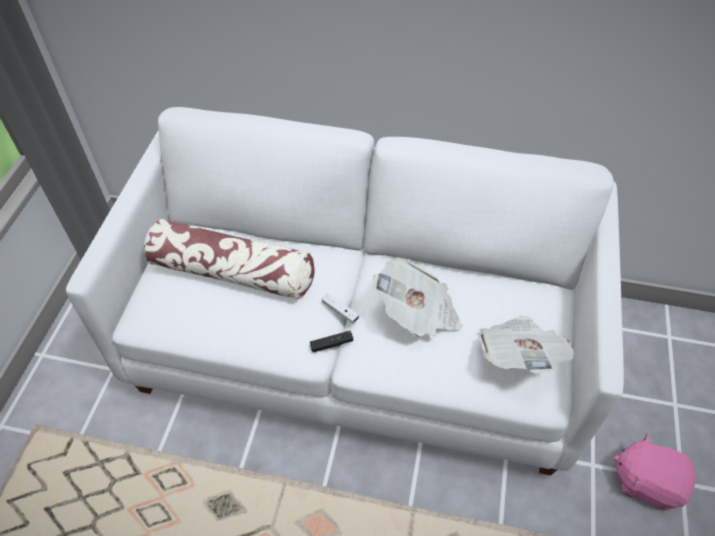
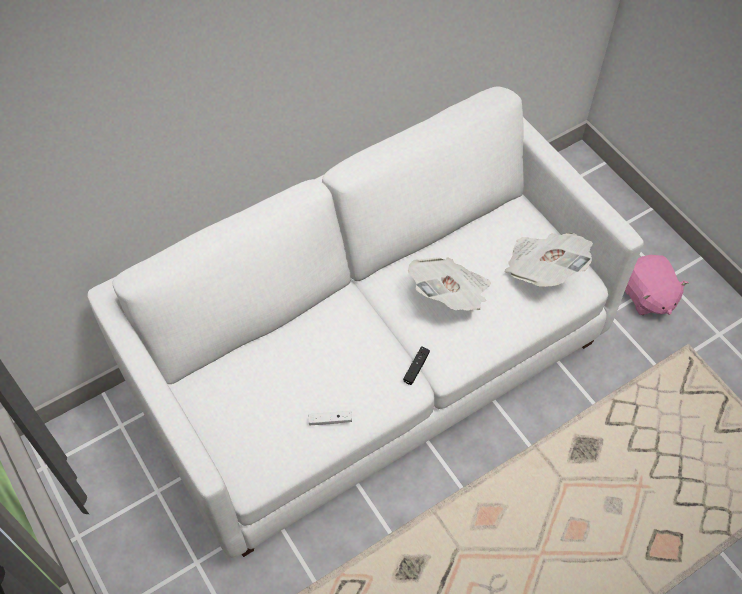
camera: 45 degrees left, 5 degrees up
pillow [144,219,315,299] -> none
white game controller [322,293,359,324] -> white game controller moved to [308,411,352,425]
pink plush toy [613,433,696,510] -> pink plush toy turned 90 degrees counterclockwise [625,255,689,315]

